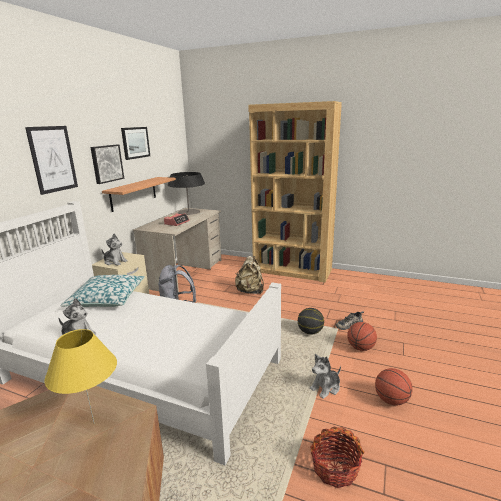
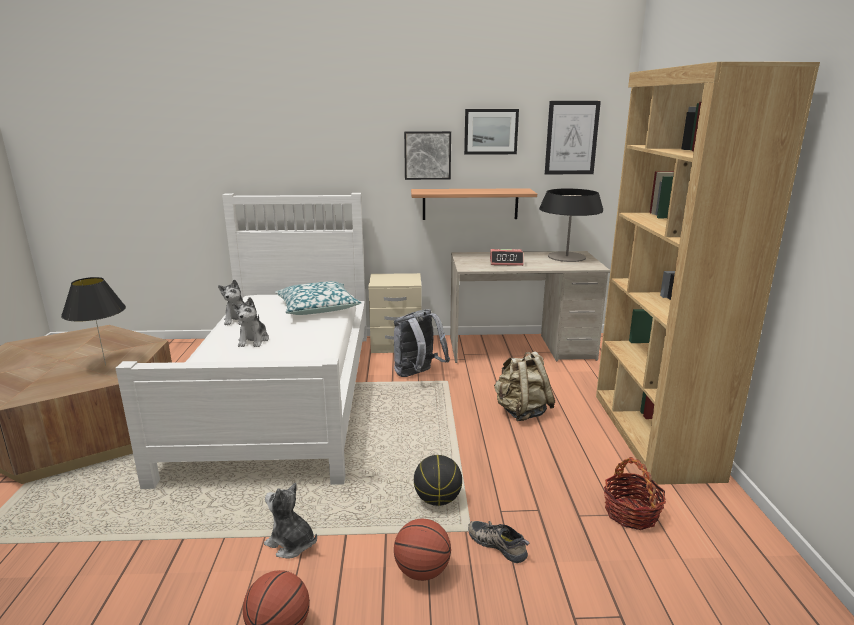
camera: 65 degrees right, 0 degrees up
picture [25,126,78,195] -> picture moved to [545,101,601,174]
yellow table lamp [45,329,117,424] -> black table lamp [61,277,126,365]
plush toy [102,234,128,266] -> plush toy moved to [232,297,269,347]
basket [310,427,364,488] -> basket moved to [604,457,666,530]

